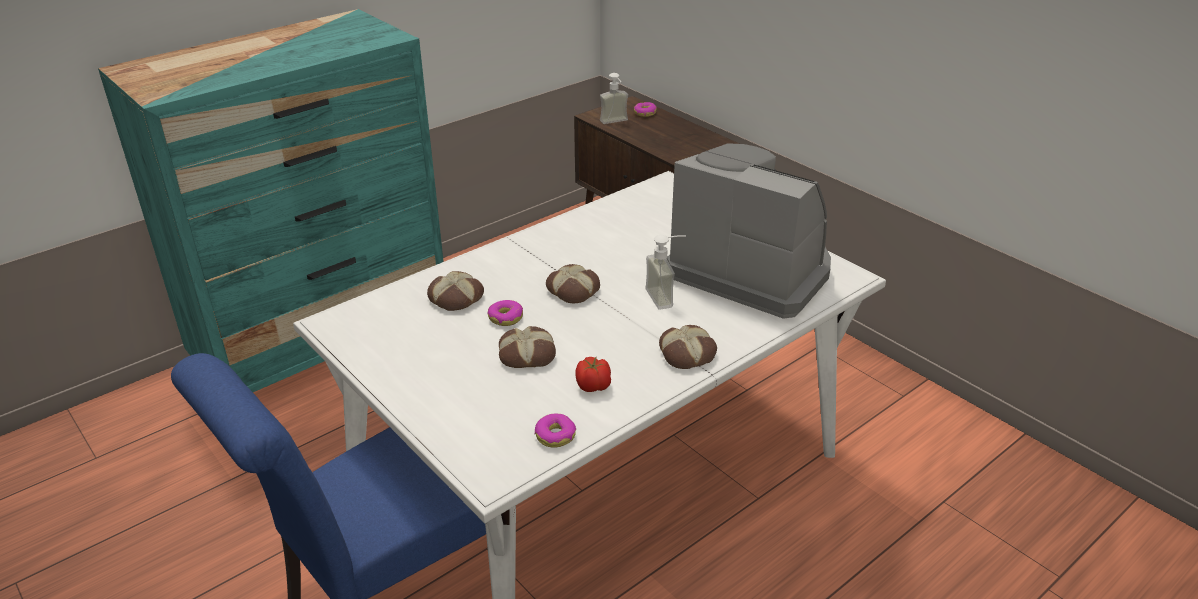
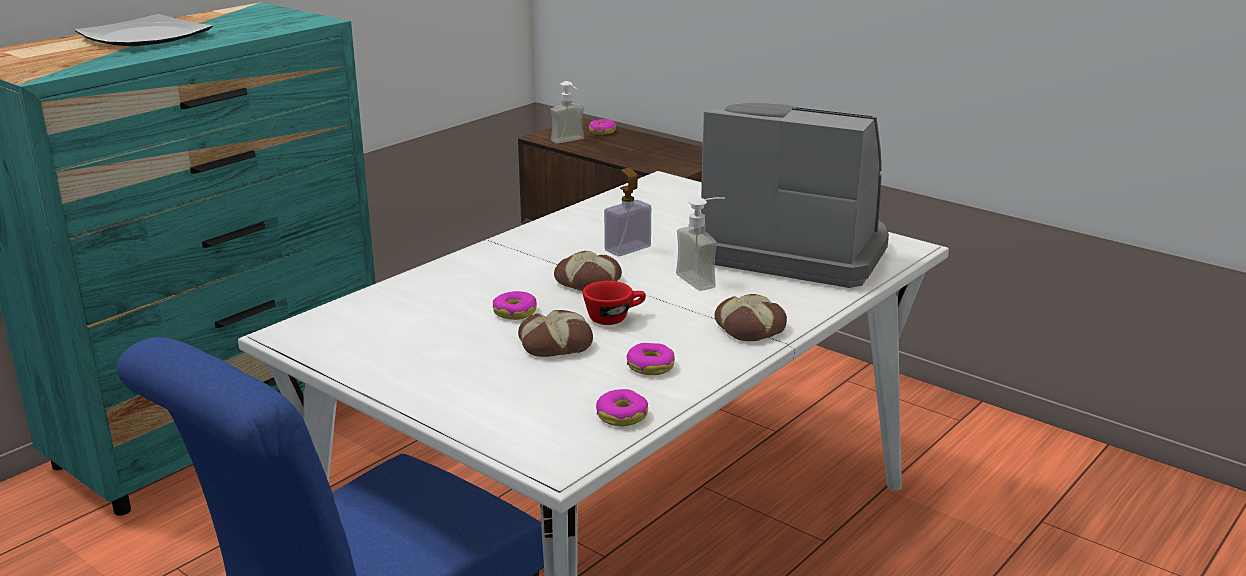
camera: 10 degrees left, 10 degrees down
bread [427,271,484,311] -> none
tomato [575,356,611,392] -> donut [627,343,675,375]
none -> plate [75,14,213,46]
none -> red cup [583,281,646,325]
none -> soap dispenser [604,168,651,256]

